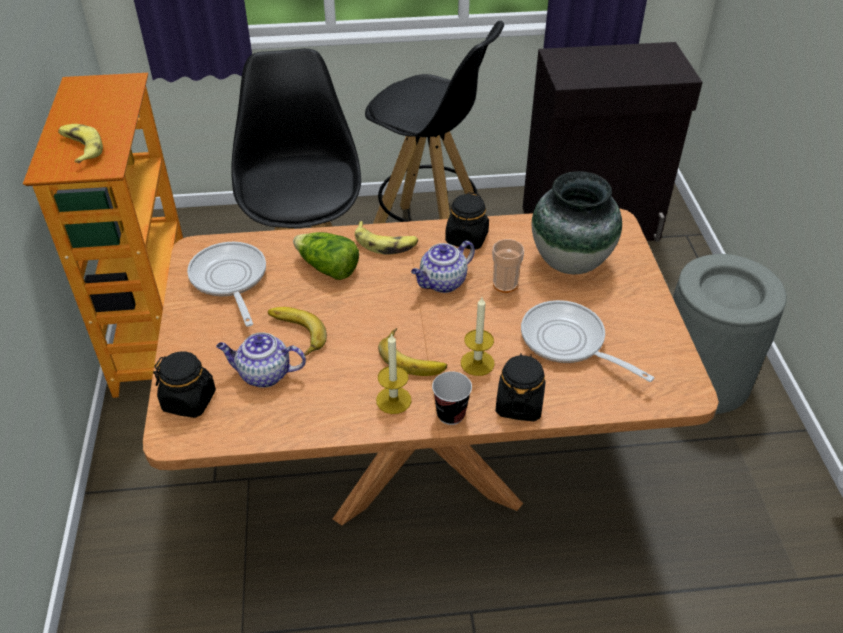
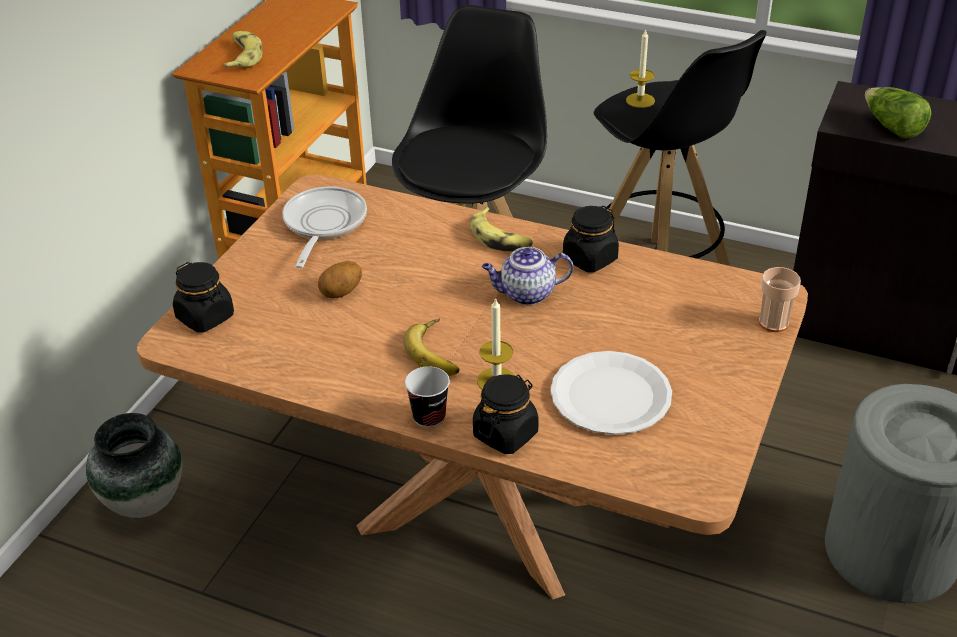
camera: 30 degrees right, 5 degrees down
teapot [216,332,306,388] -> none
banana [268,307,327,356] -> potato [318,261,362,298]
lettuce [293,232,359,280] -> lettuce moved to [865,87,931,139]
candle [376,333,411,414] -> candle moved to [626,29,655,108]
cup [492,239,524,293] -> cup moved to [759,267,801,332]
frying pan [521,300,654,382] -> white plate [550,351,672,435]
vase [532,171,622,274] -> vase moved to [86,413,182,518]

